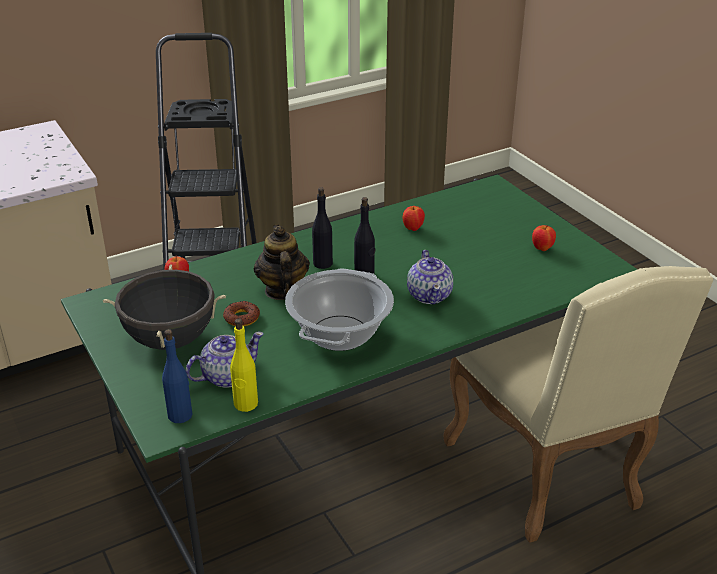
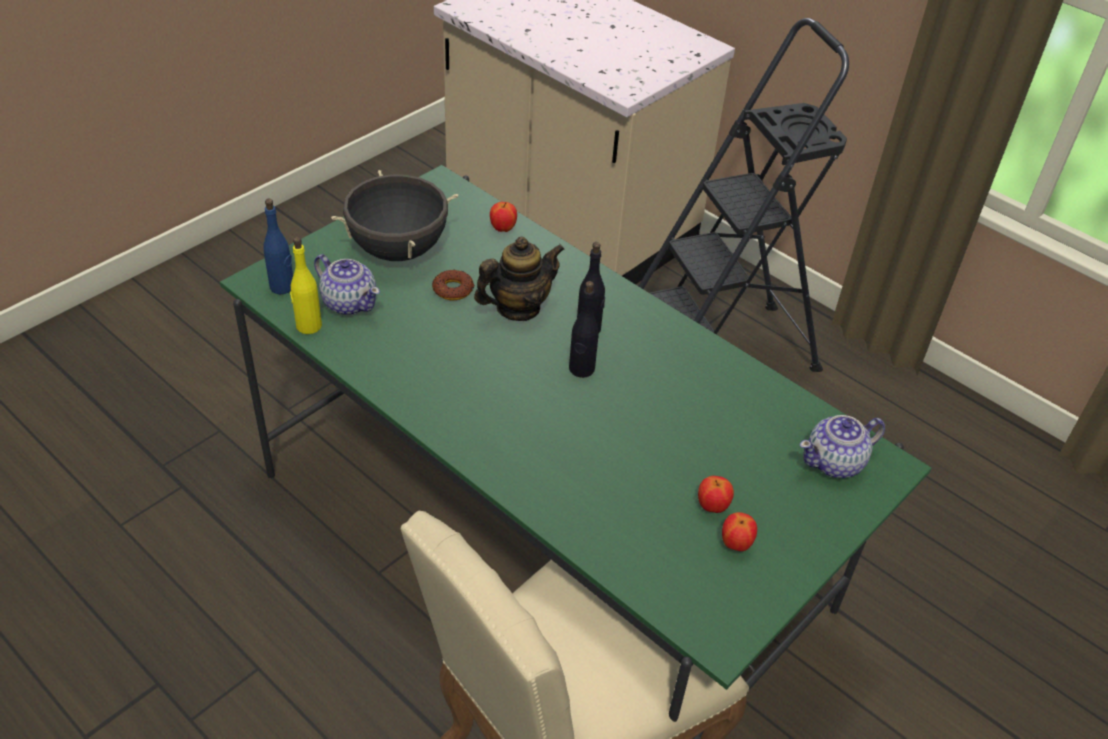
camera: 70 degrees right, 10 degrees up
cooking pot [285,268,394,351] -> none
apple [403,206,425,231] -> apple moved to [698,476,734,513]
teapot [407,250,453,305] -> teapot moved to [800,415,885,478]

